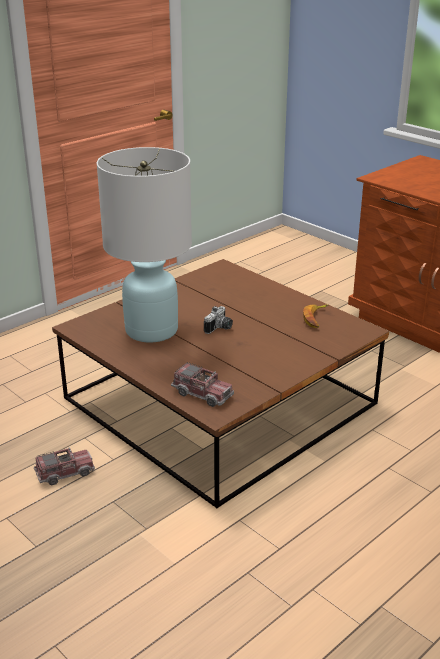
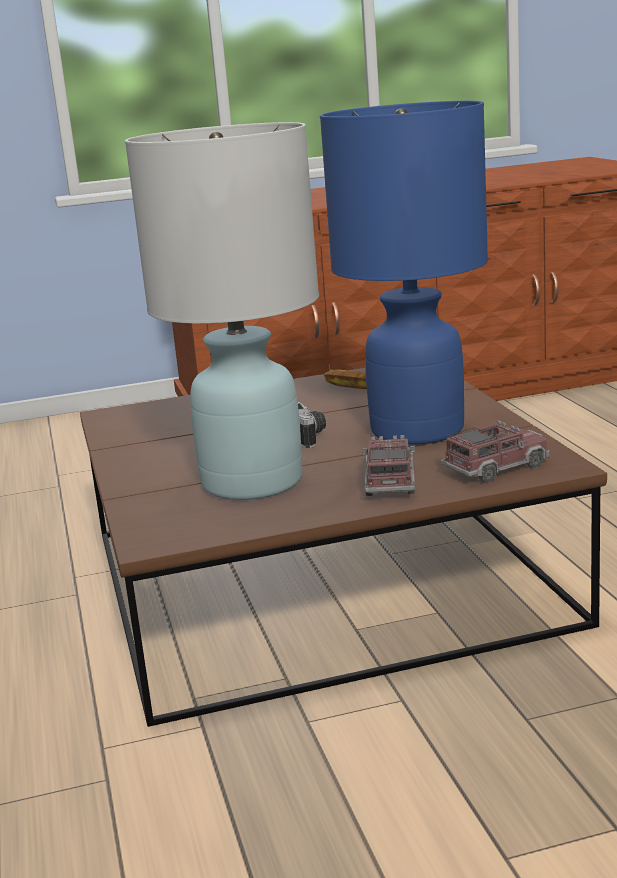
camera: 60 degrees left, 10 degrees down
toy truck [34,447,95,486] -> toy truck moved to [362,435,415,496]
none -> blue table lamp [320,101,488,445]

